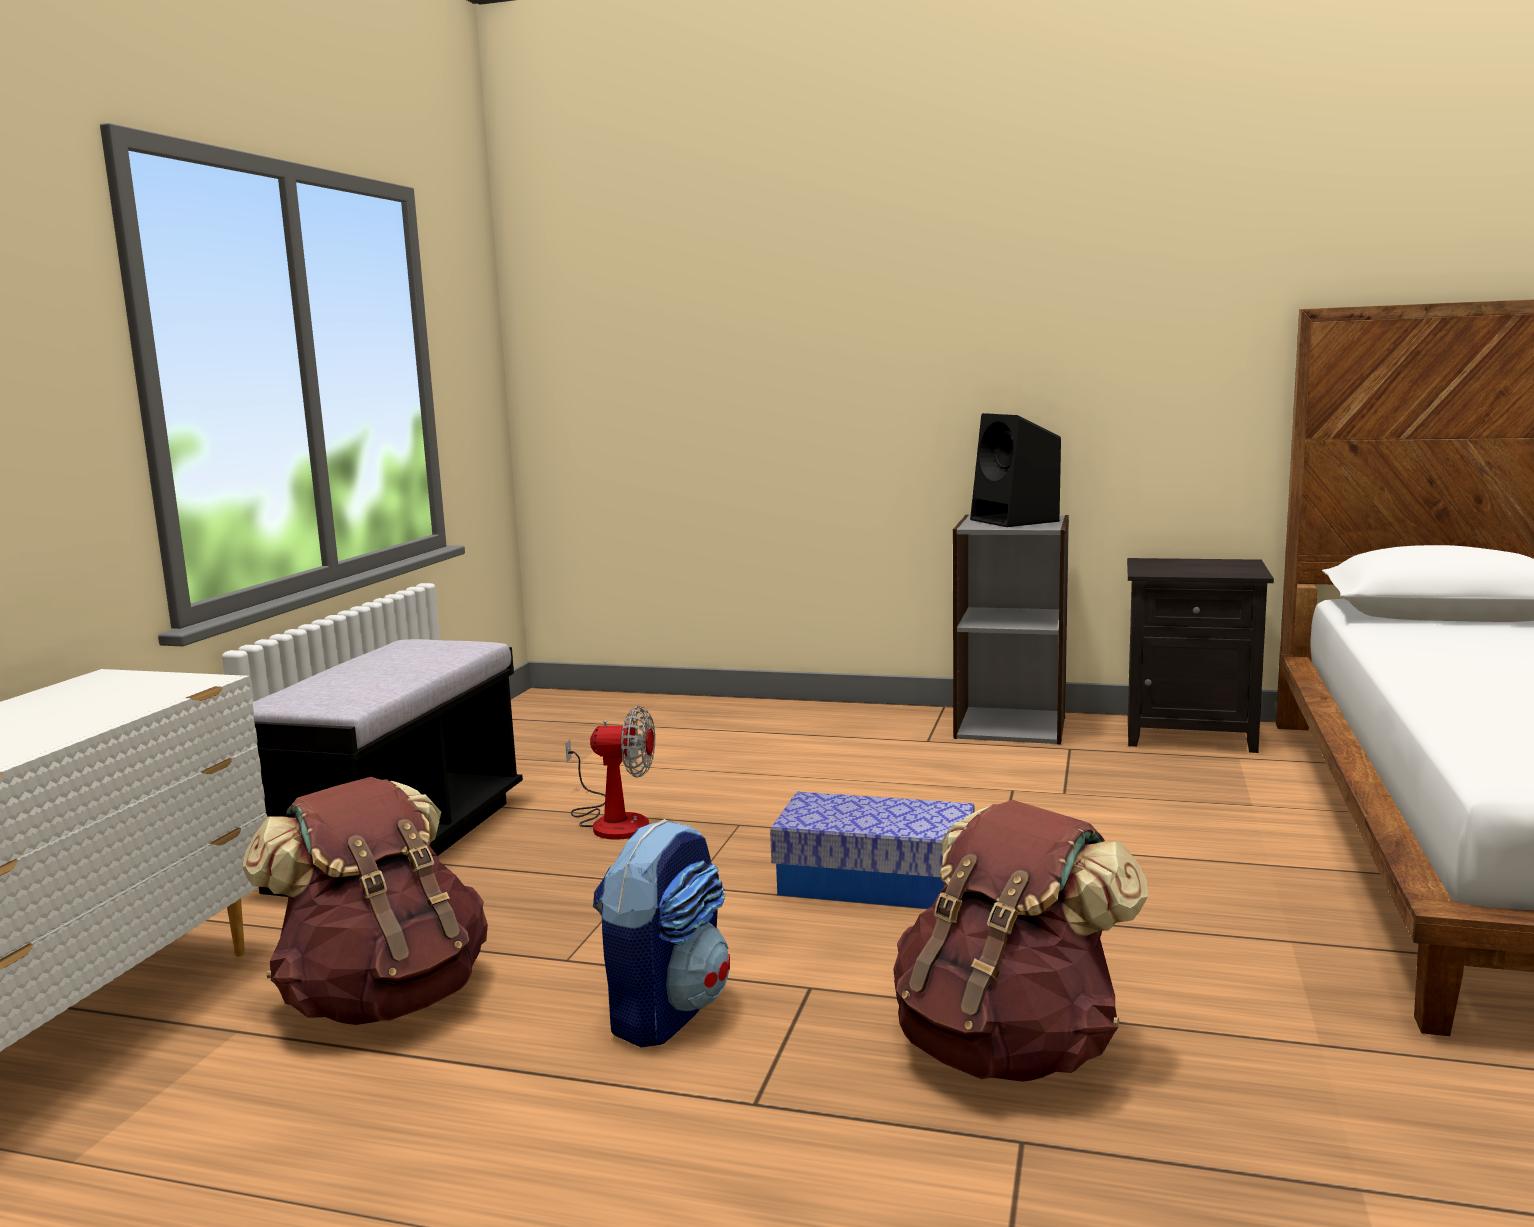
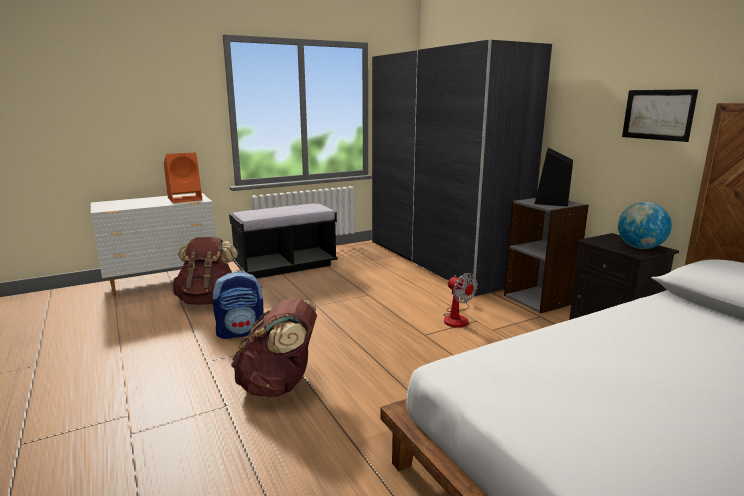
camera: 45 degrees right, 5 degrees up
fan [565,706,655,840] -> fan moved to [443,273,478,328]
storage box [770,792,975,909] -> none
none -> orange speaker [164,153,203,203]
none -> grey wardrobe [372,40,552,296]
none -> globe [618,202,672,249]
none -> picture [622,89,698,142]

